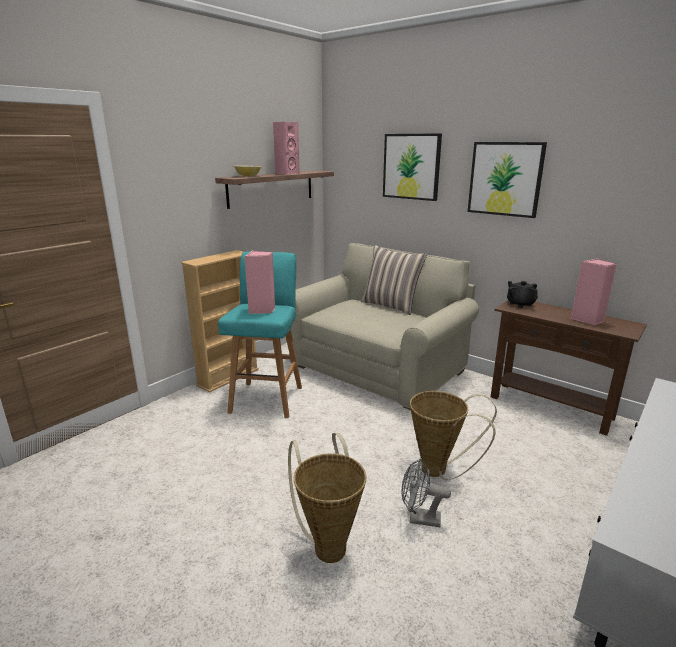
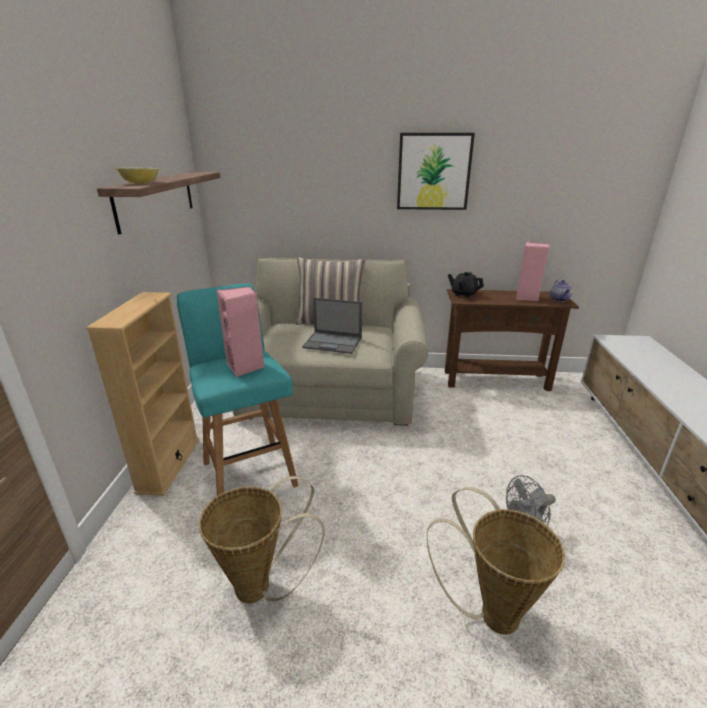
camera: 35 degrees left, 5 degrees up
pink speaker [273,122,299,175] -> none
picture [383,133,442,201] -> none
basket [410,391,497,480] -> basket moved to [199,476,325,603]
none -> laptop [302,298,362,354]
none -> teapot [550,280,573,302]

